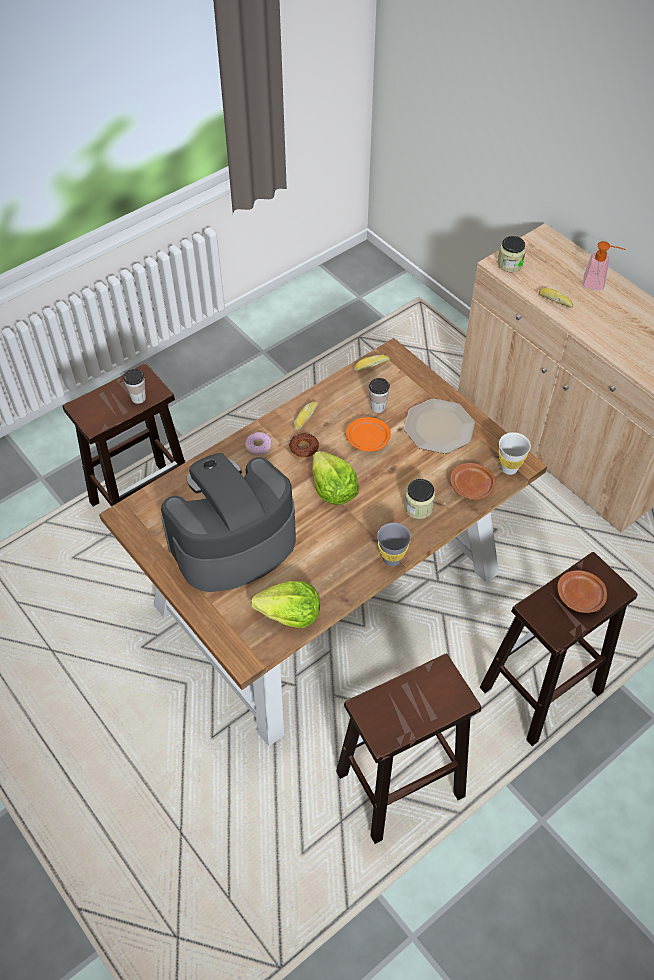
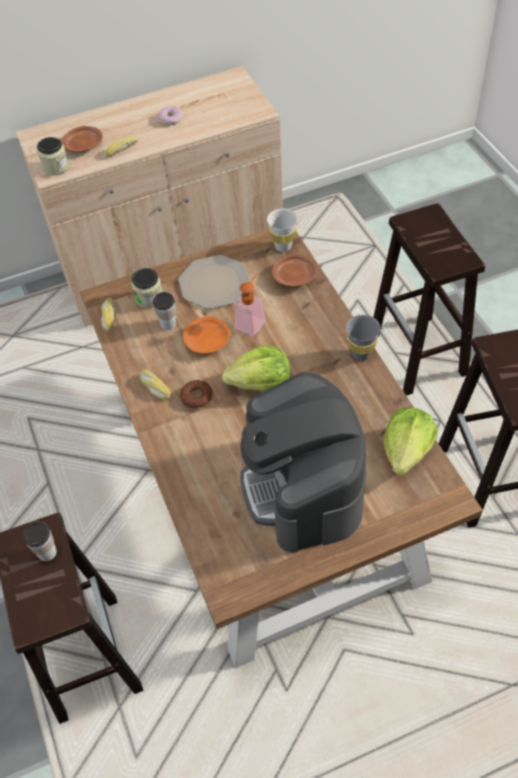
camera: 70 degrees left, 0 degrees up
donut [245,432,272,456] -> donut moved to [158,106,183,125]
jar [404,479,435,519] -> jar moved to [132,268,163,308]
brown plate [557,570,607,613] -> brown plate moved to [61,126,103,152]
soap dispenser [582,241,625,290] -> soap dispenser moved to [235,272,266,336]

